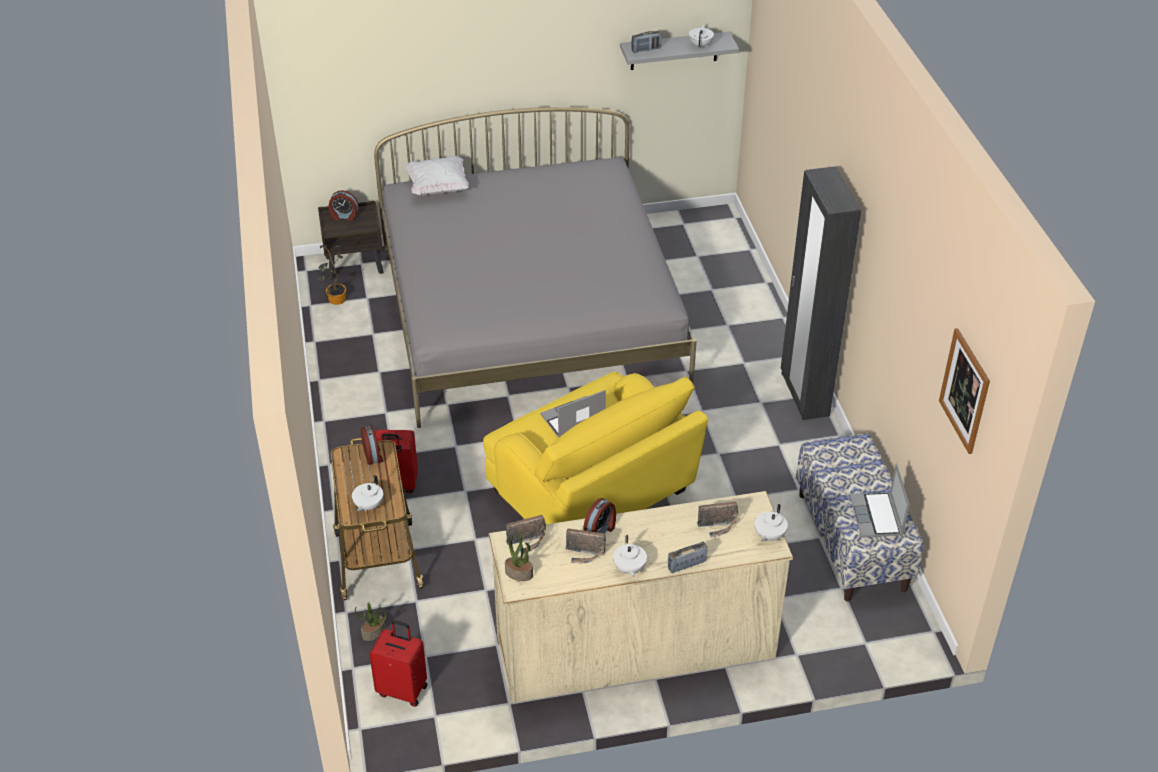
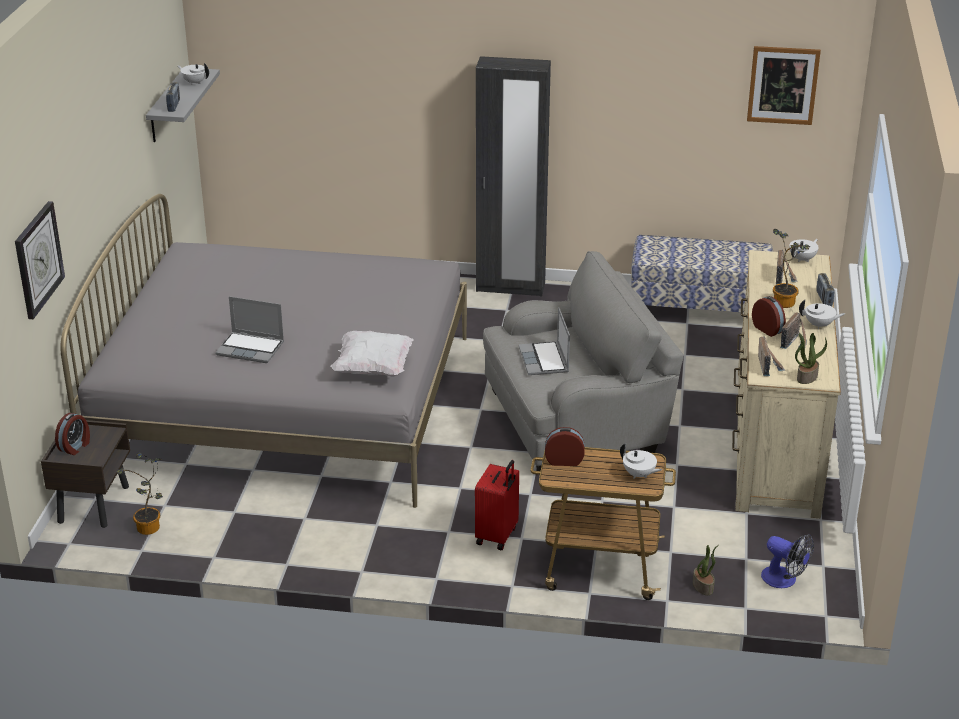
camera: 70 degrees left, 10 degrees down
red suitcase [369,620,428,707] -> fan [761,534,814,588]
white pillow [405,156,469,196] -> white pillow moved to [330,331,413,377]
yellow armchair [483,372,708,524] -> grey armchair [483,251,684,471]
white teapot [754,504,788,542] -> white teapot turned 90 degrees counterclockwise [789,239,819,262]
laptop [850,464,910,537] -> laptop moved to [215,296,284,363]
none -> wall clock [15,201,65,319]
none -> potted plant [773,229,810,308]

